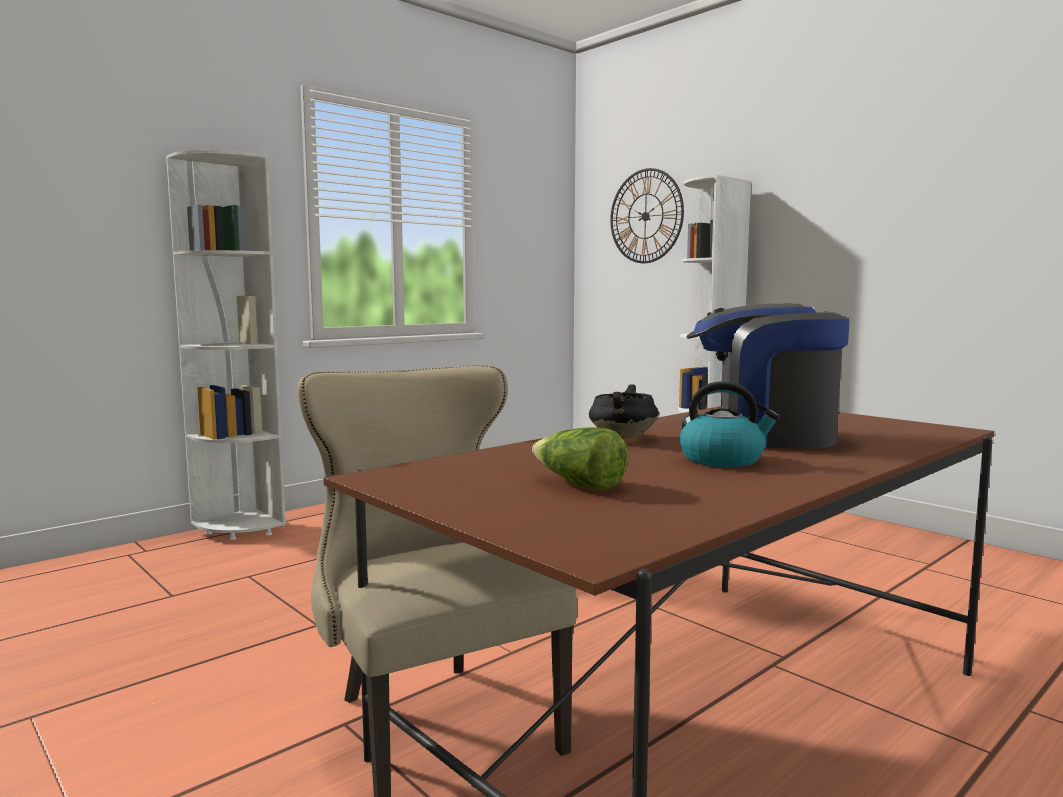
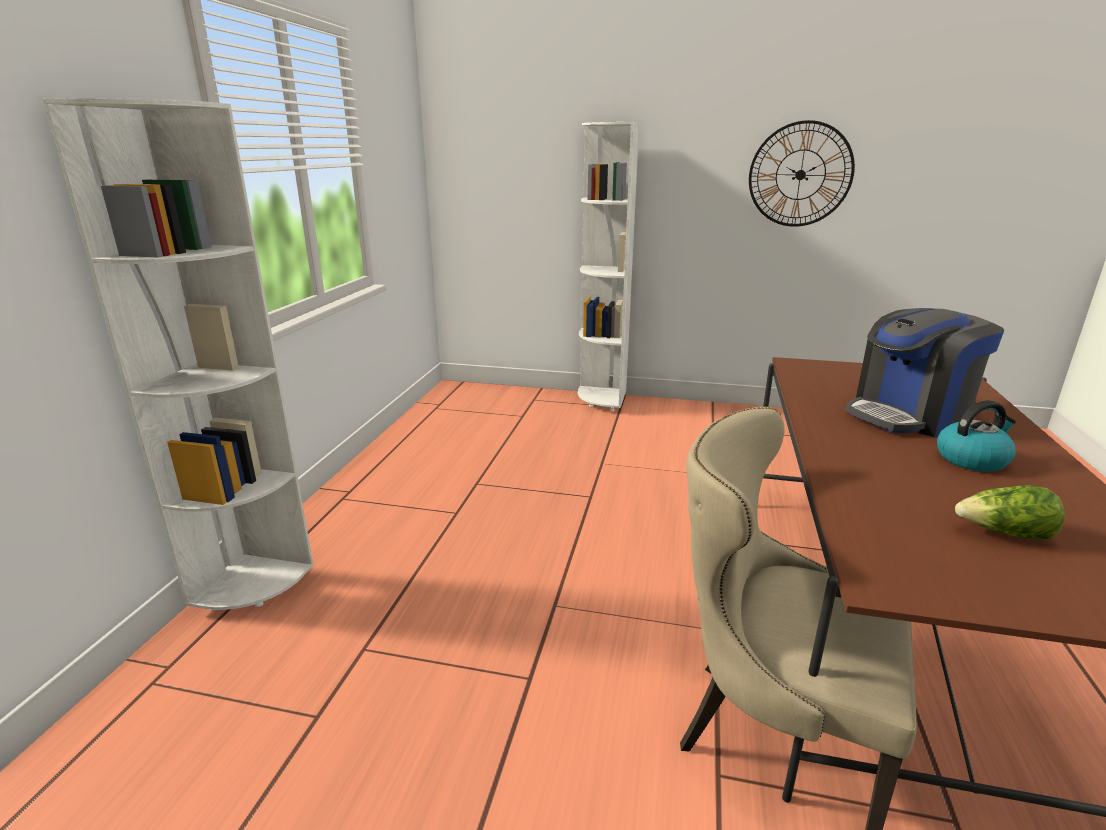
camera: 35 degrees left, 15 degrees up
black cooking pot [589,384,659,440] -> none
wall clock [610,168,684,263] -> wall clock moved to [749,120,855,227]

